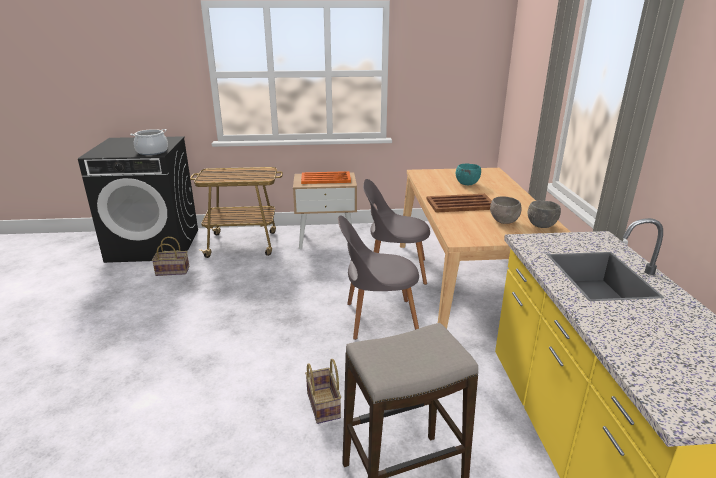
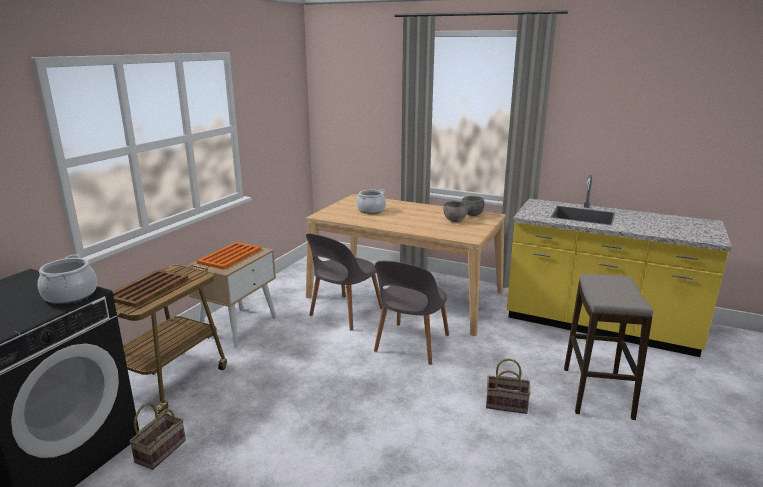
camera: 60 degrees left, 5 degrees down
brown tray [426,194,492,213] -> brown tray moved to [113,270,188,307]
turquoise bowl [456,164,481,185] -> cooking pot [357,189,386,214]

